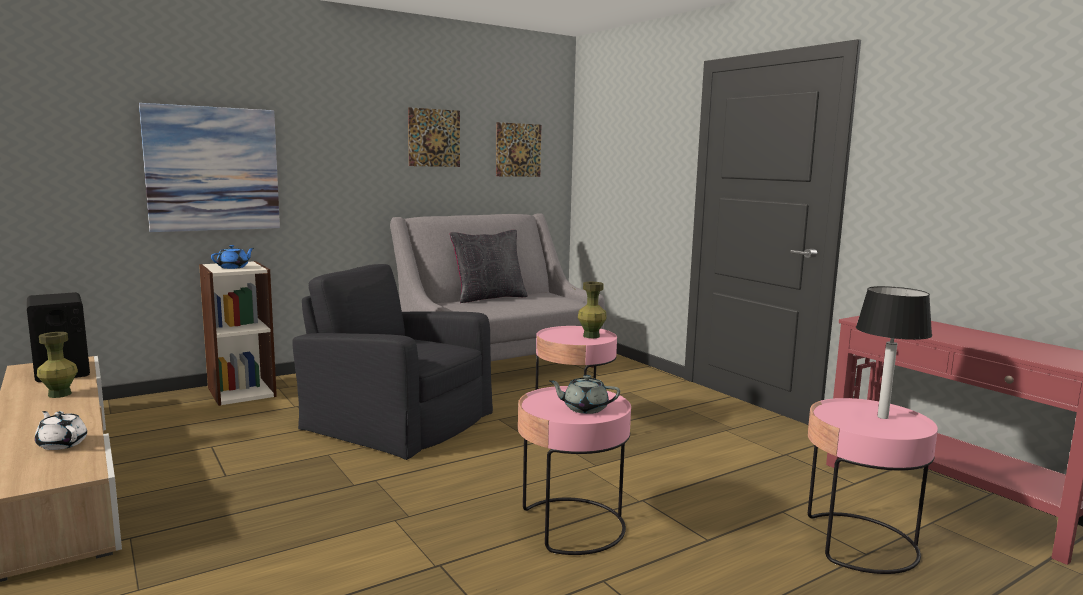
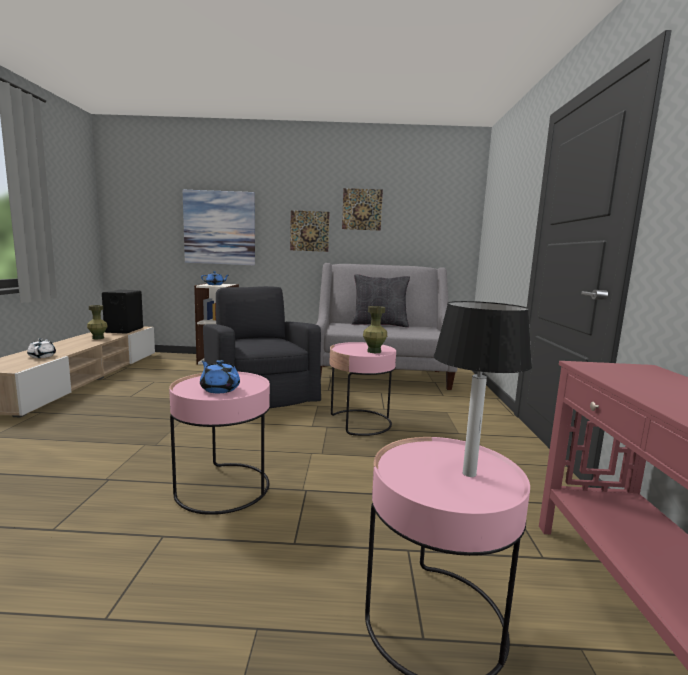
camera: 35 degrees right, 0 degrees up
picture [496,122,541,177] -> picture moved to [290,210,330,252]
grey teapot [549,375,620,414] -> blue teapot [200,360,240,393]

